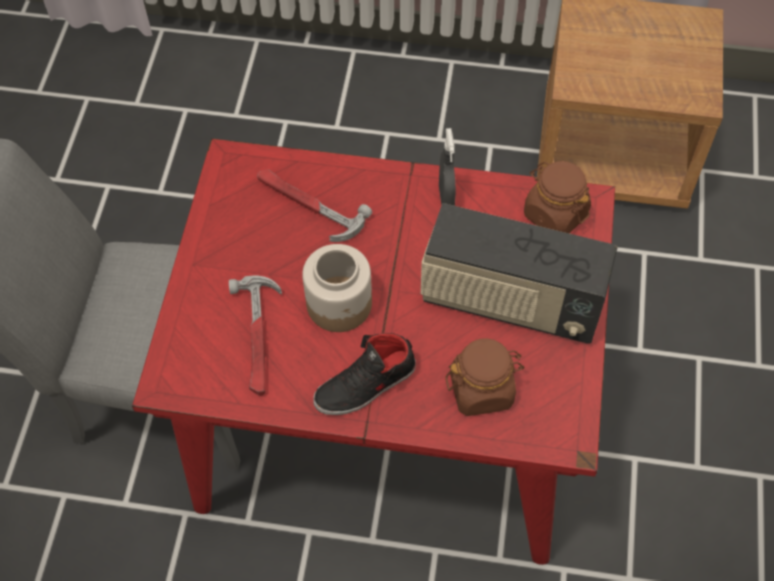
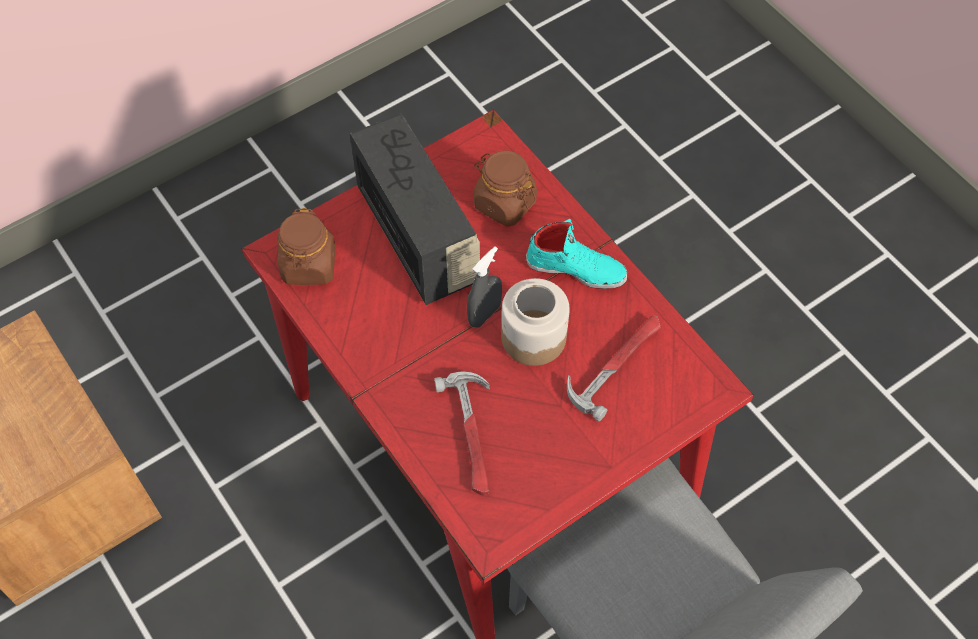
camera: 135 degrees left, 0 degrees up
black shoe [313,333,416,415] -> turquoise shoe [526,219,627,289]
grey spray bottle [439,128,456,206] -> grey spray bottle moved to [467,246,502,328]

